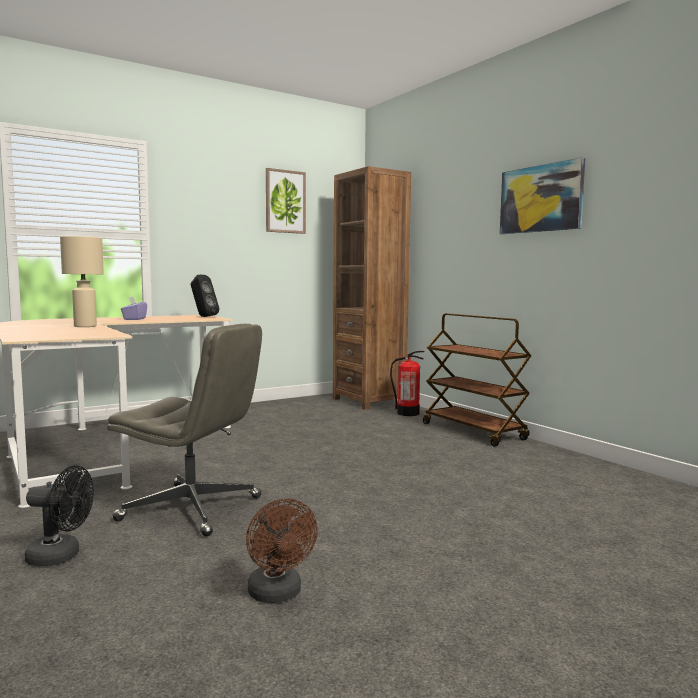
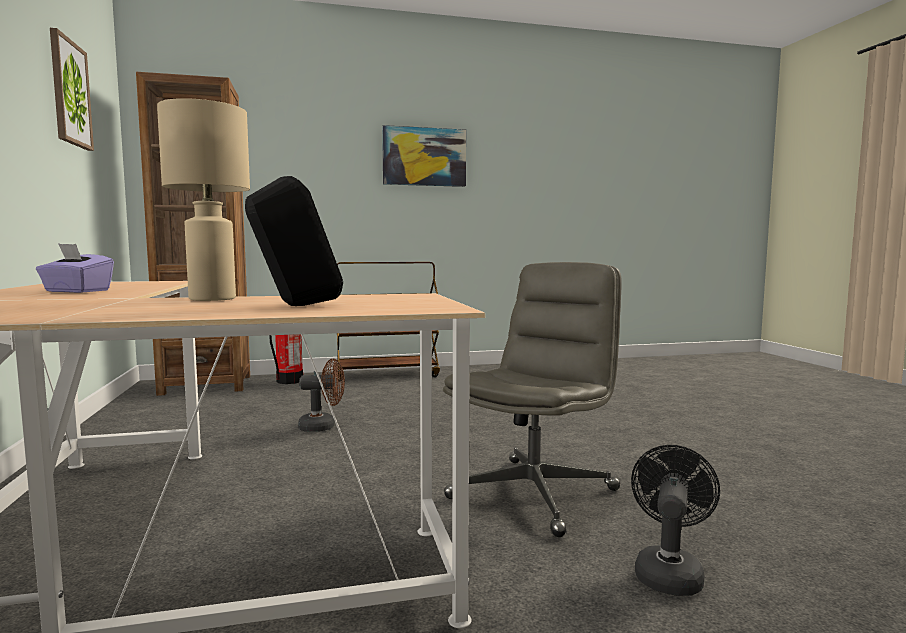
camera: 70 degrees left, 0 degrees up
black speaker [191,275,219,317] -> black speaker moved to [245,176,343,306]
brown fan [246,498,318,603] -> brown fan moved to [298,359,345,432]

